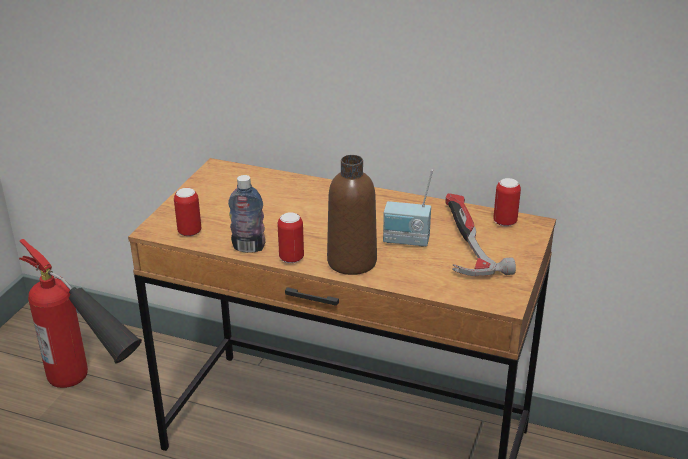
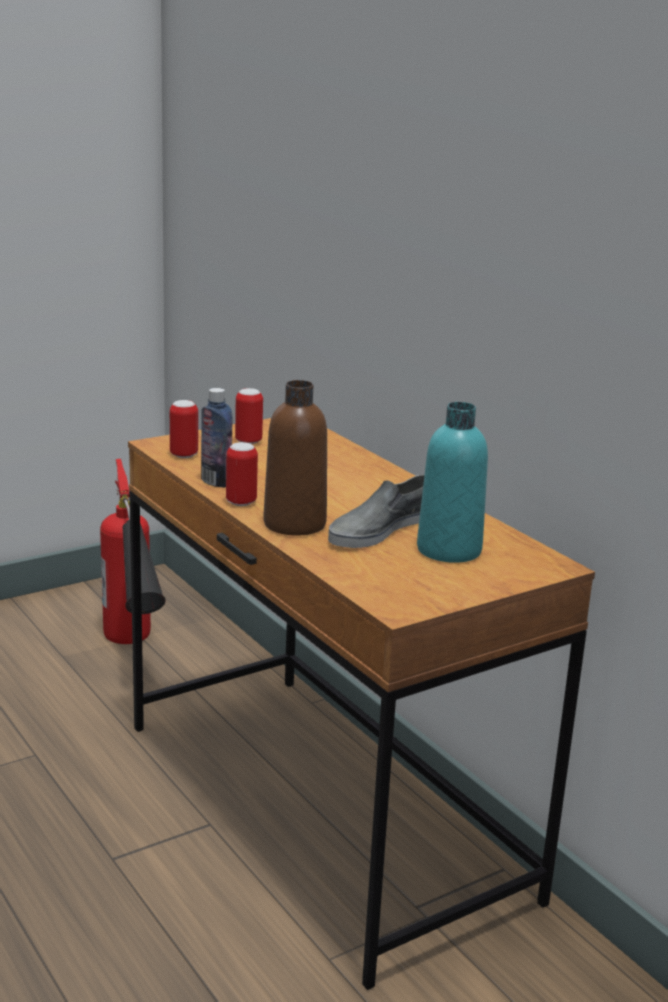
camera: 35 degrees right, 10 degrees down
radio [383,170,433,247] -> grey shoe [328,475,424,548]
hammer [445,193,516,276] -> turquoise bottle [417,402,488,563]
can [493,178,521,226] -> can moved to [235,388,263,444]

